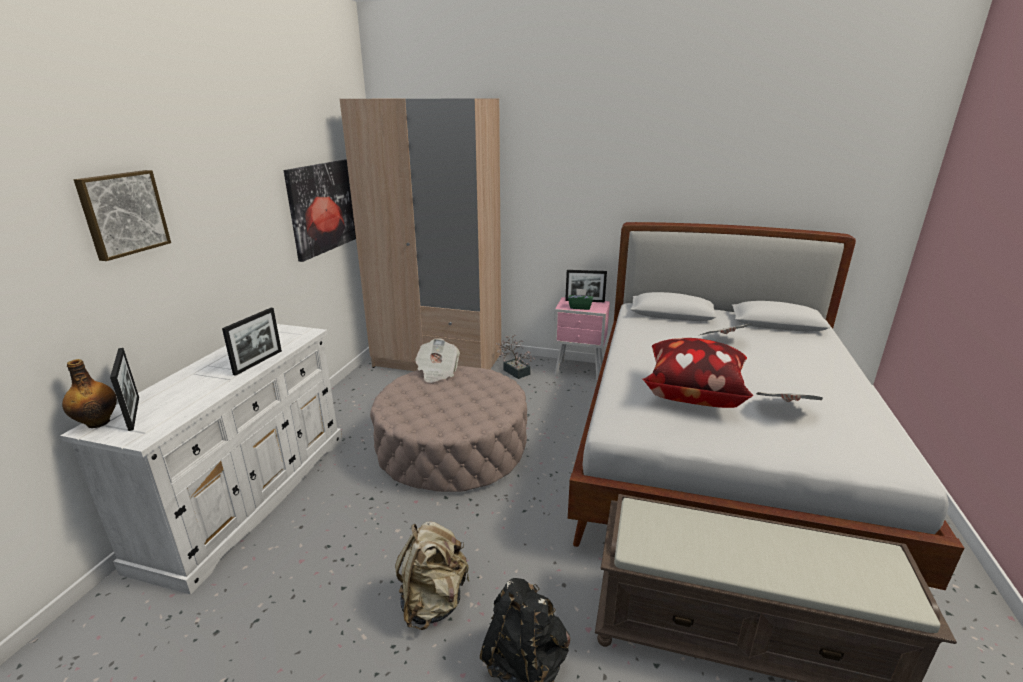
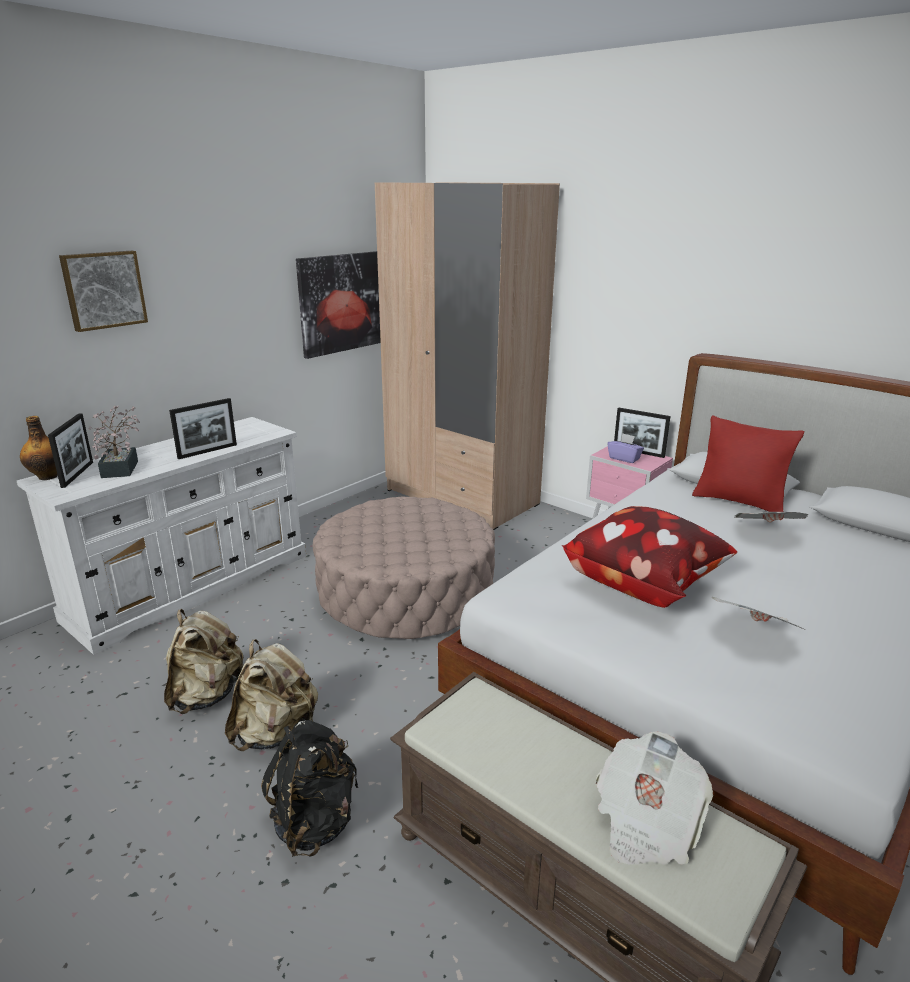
camera: 25 degrees right, 0 degrees up
newspaper [415,338,460,383] -> newspaper moved to [596,731,713,865]
potted plant [496,335,536,379] -> potted plant moved to [89,405,140,478]
green tissue box [568,288,593,310] -> purple tissue box [608,433,644,463]
none -> beige backpack [164,609,243,714]
none -> red pillow [692,416,804,512]

